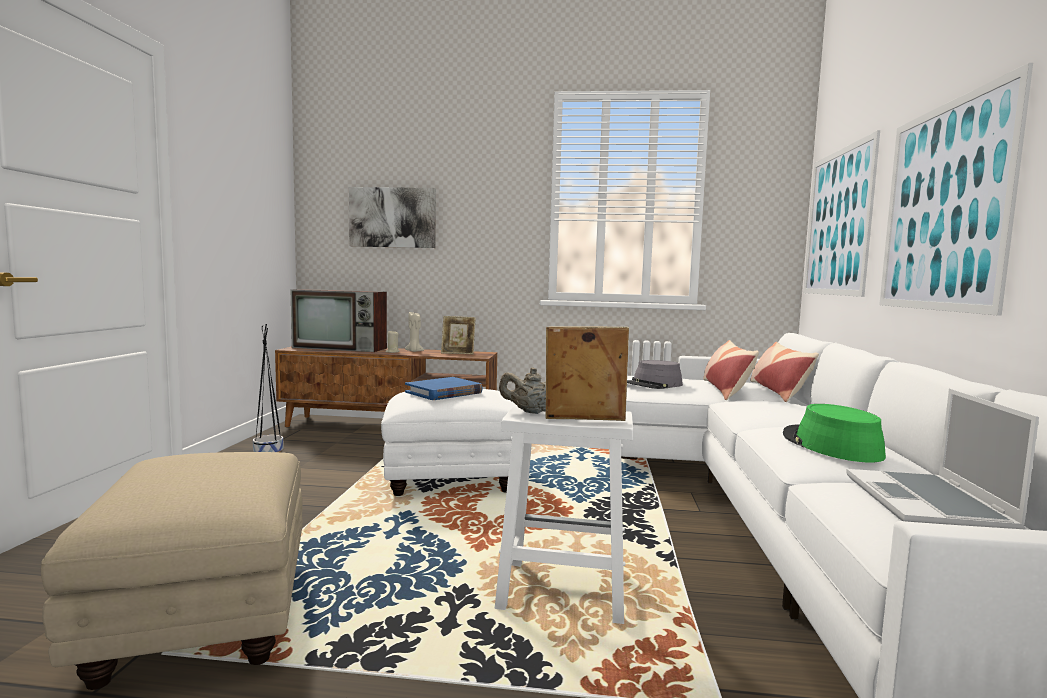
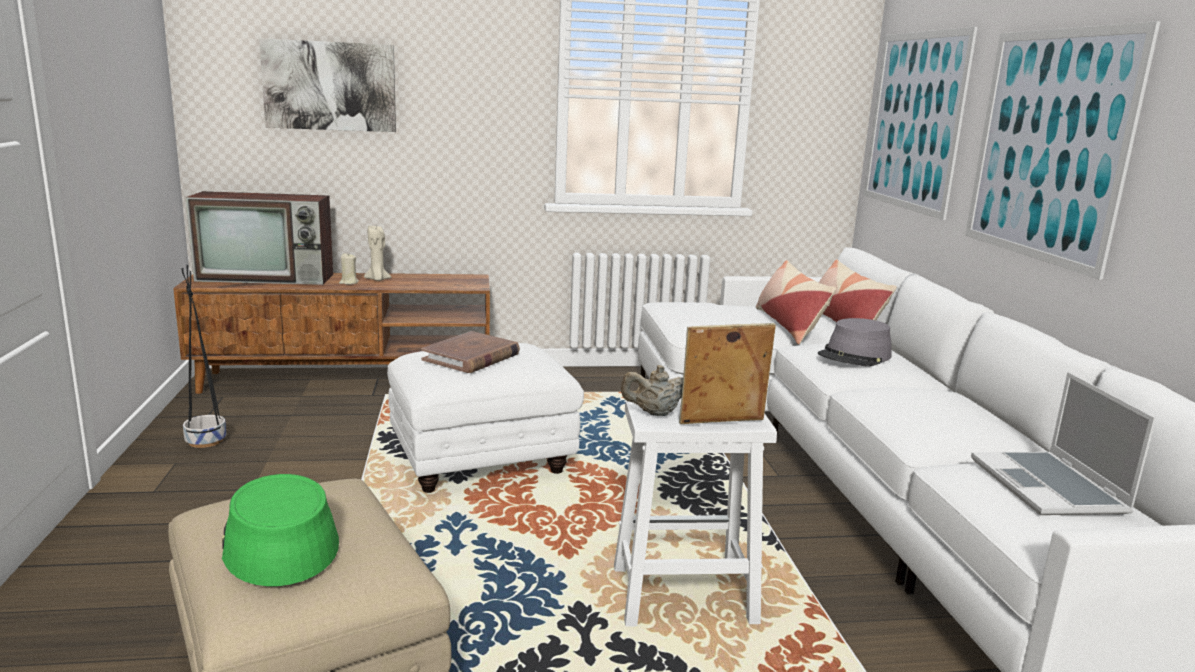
camera: 15 degrees left, 10 degrees up
blue book [405,377,483,400] -> brown book [421,331,520,373]
picture frame [441,316,476,354] -> none
grey hat [627,360,683,389] -> grey hat moved to [818,318,892,367]
green hat [783,404,886,462] -> green hat moved to [222,474,339,586]

